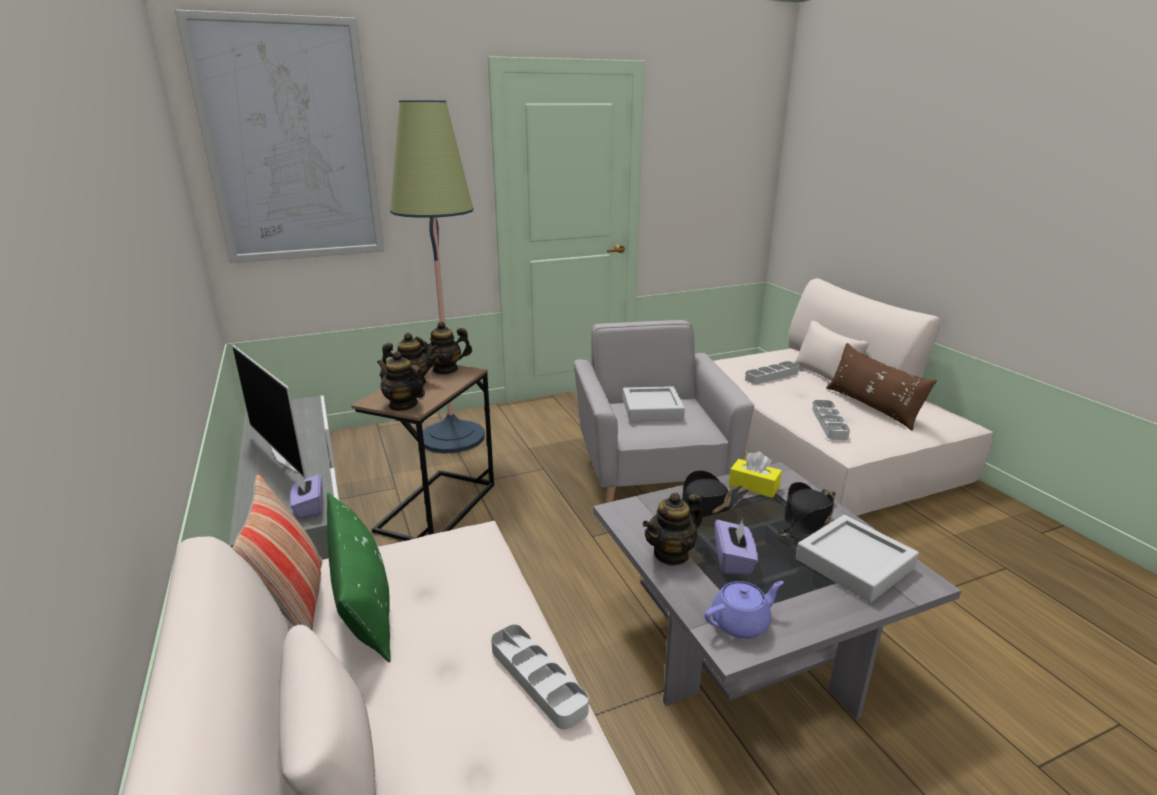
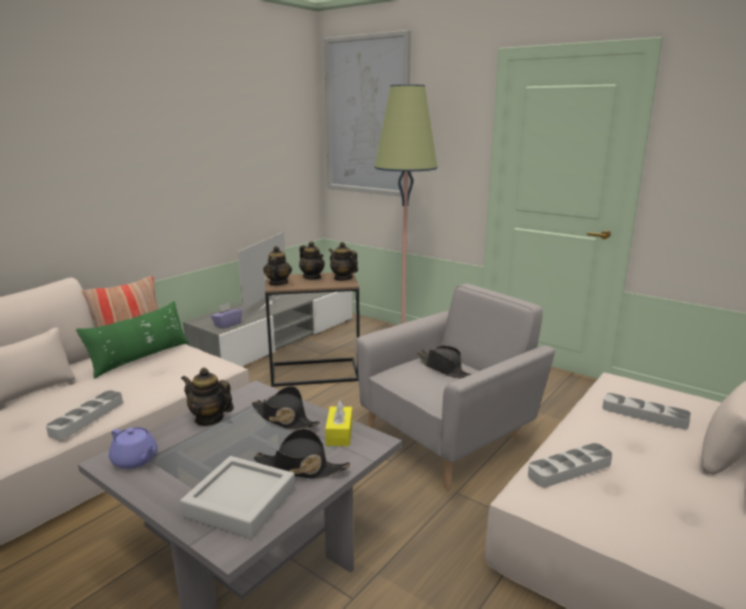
camera: 60 degrees right, 5 degrees down
grey tray [623,386,685,422] -> black hat [417,345,471,379]
purple tissue box [715,519,758,575] -> none
brown pillow [826,343,937,431] -> none

